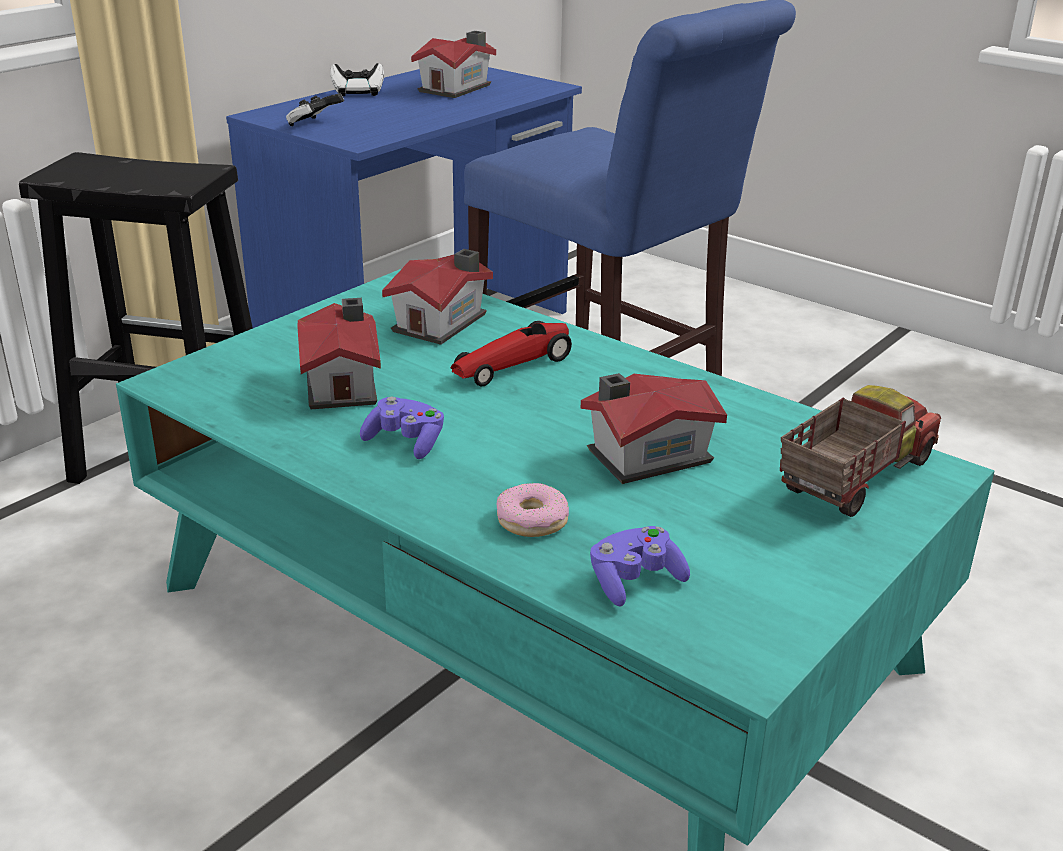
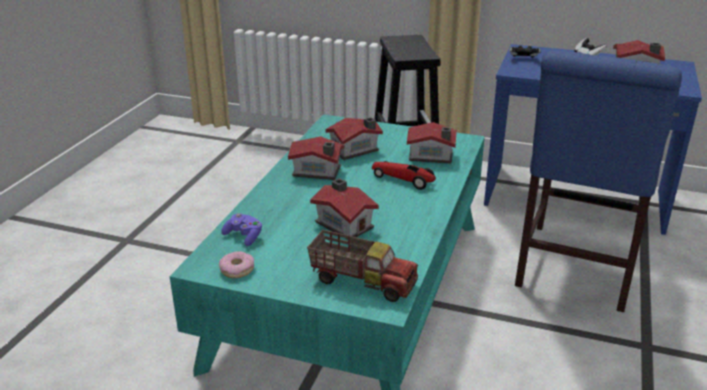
camera: 70 degrees right, 0 degrees up
purple game controller [360,396,444,459] -> toy house [288,136,344,180]
donut [497,483,569,537] -> donut moved to [219,251,254,278]

